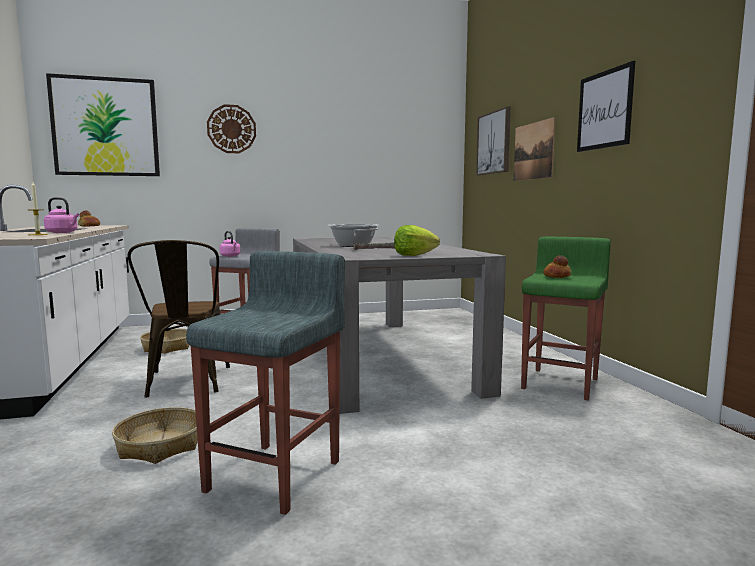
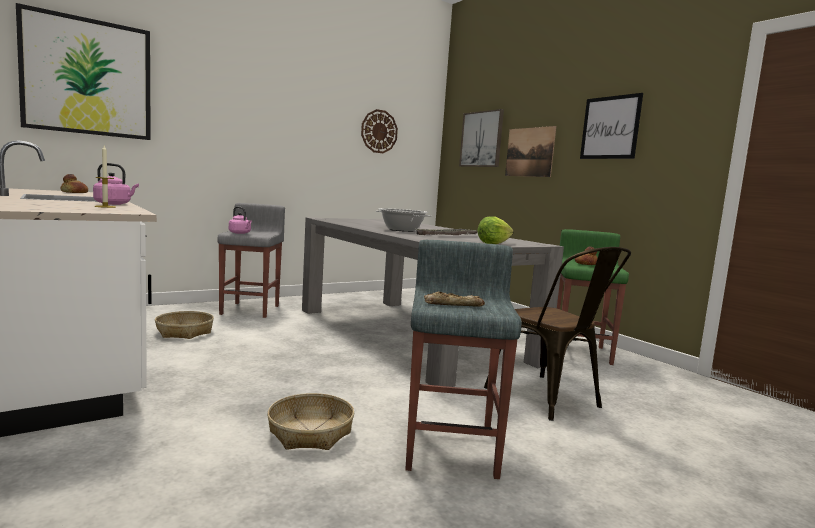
camera: 20 degrees left, 0 degrees up
brown chair [128,240,230,398] -> brown chair moved to [484,247,631,421]
wall clock [207,104,256,153] -> wall clock moved to [361,109,398,153]
none -> bread [424,292,485,307]

